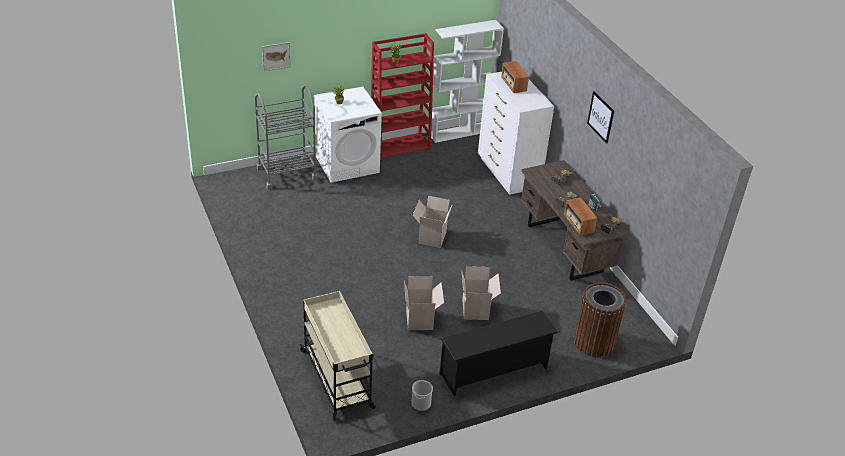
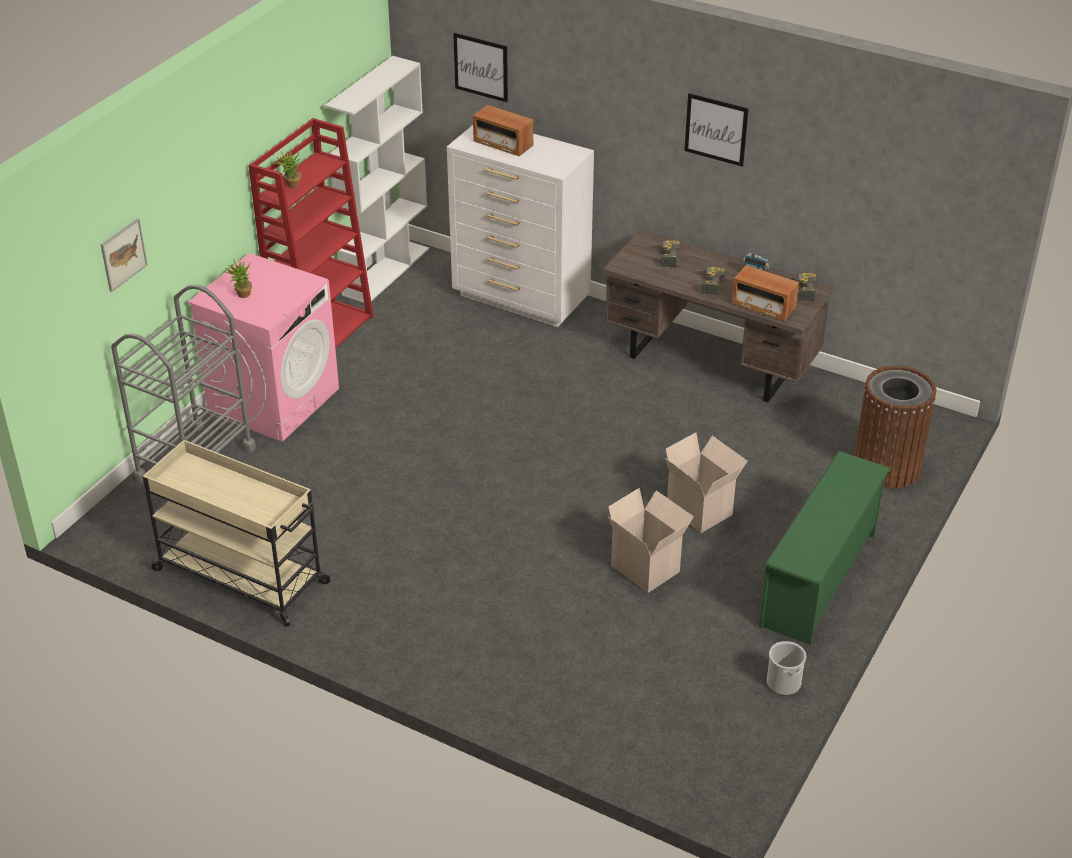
camera: 35 degrees left, 0 degrees up
beige cart [299,291,376,421] -> beige cart moved to [143,440,330,627]
white washing machine [314,87,382,183] -> pink washing machine [188,253,339,442]
cardboard box [412,196,453,248] -> none
black shoe rack [440,311,558,396] -> green shoe rack [759,451,890,645]
none -> picture [453,33,508,102]

